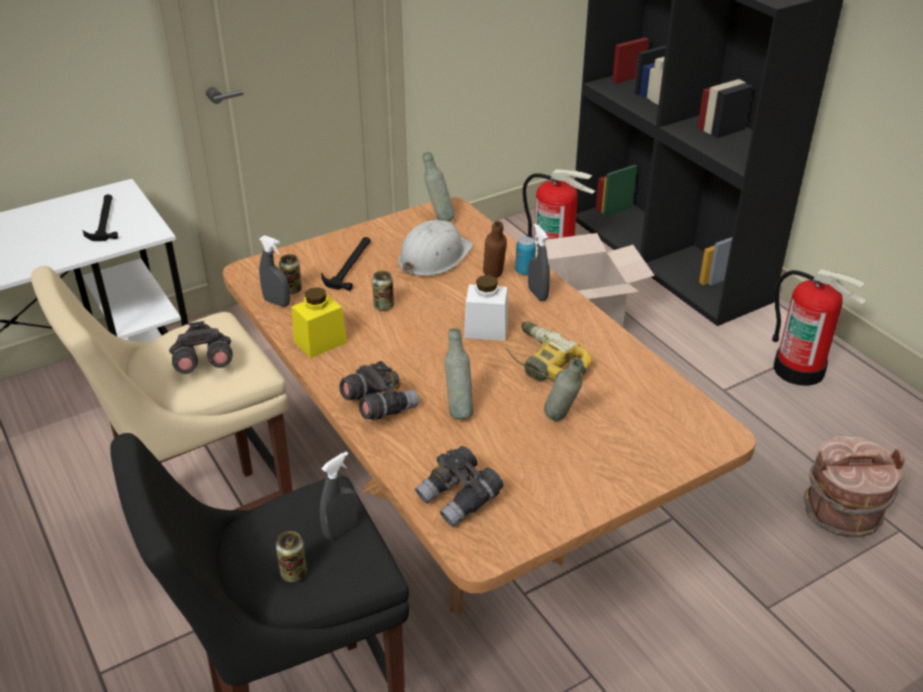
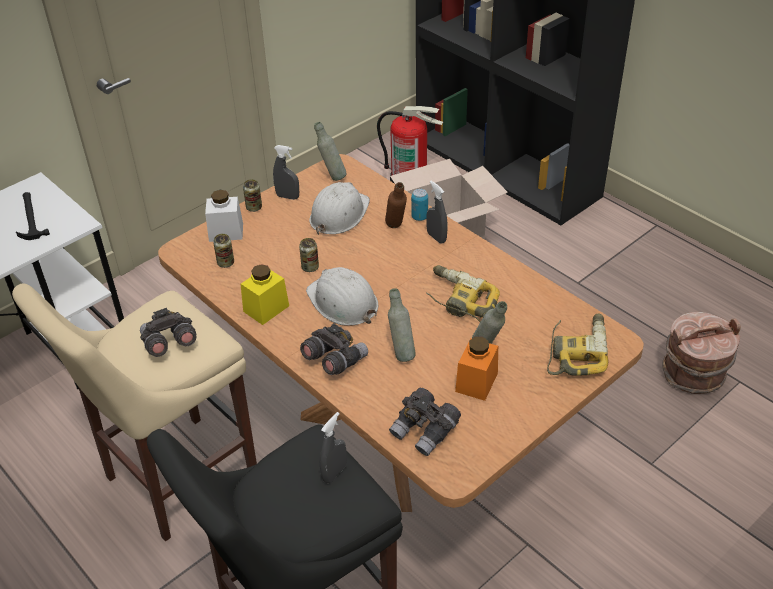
camera: 10 degrees left, 5 degrees up
grey spray bottle [259,235,290,307] -> grey spray bottle moved to [273,145,299,200]
can [276,531,307,582] -> can moved to [243,179,262,212]
hammer [321,237,371,291] -> none
white jar [464,275,508,341] -> white jar moved to [205,190,243,242]
fire extinguisher [772,269,866,386] -> none
none -> white hard hat [306,267,378,326]
none -> orange jar [455,337,498,401]
none -> power drill [547,313,609,376]

